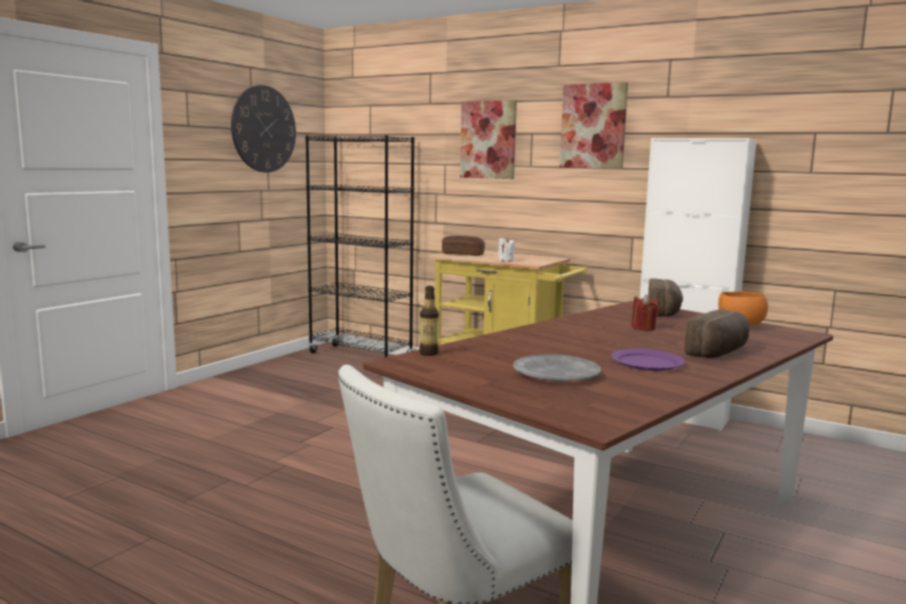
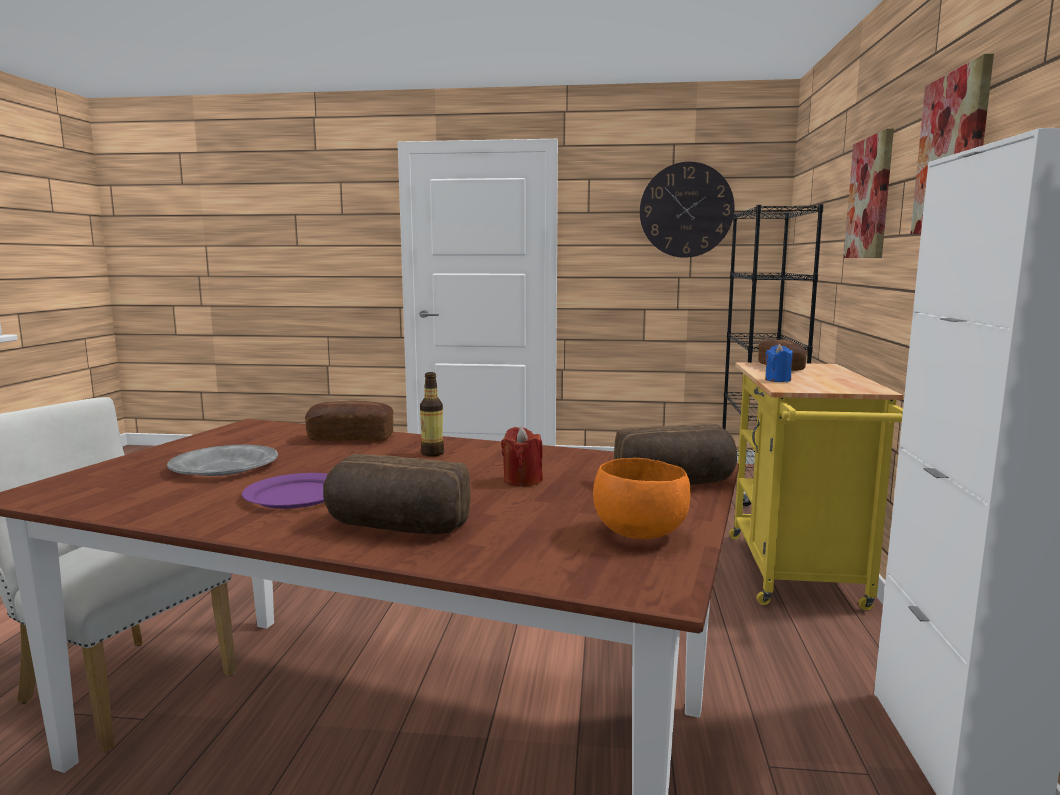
camera: 65 degrees right, 0 degrees up
bottle [419,286,439,356] -> bottle moved to [420,372,444,457]
white candle [498,237,515,262] -> blue candle [765,344,793,382]
none -> bread [305,401,393,441]

